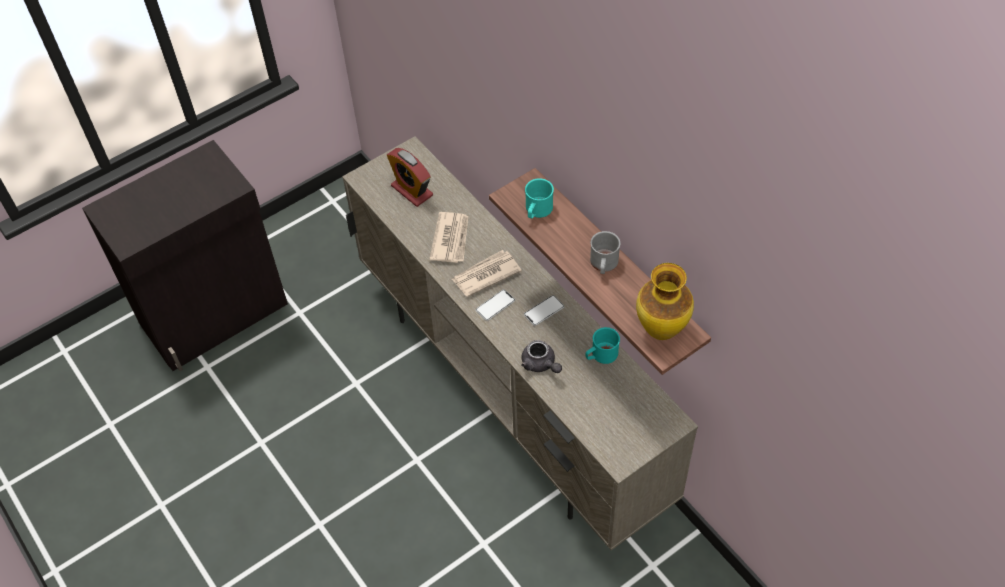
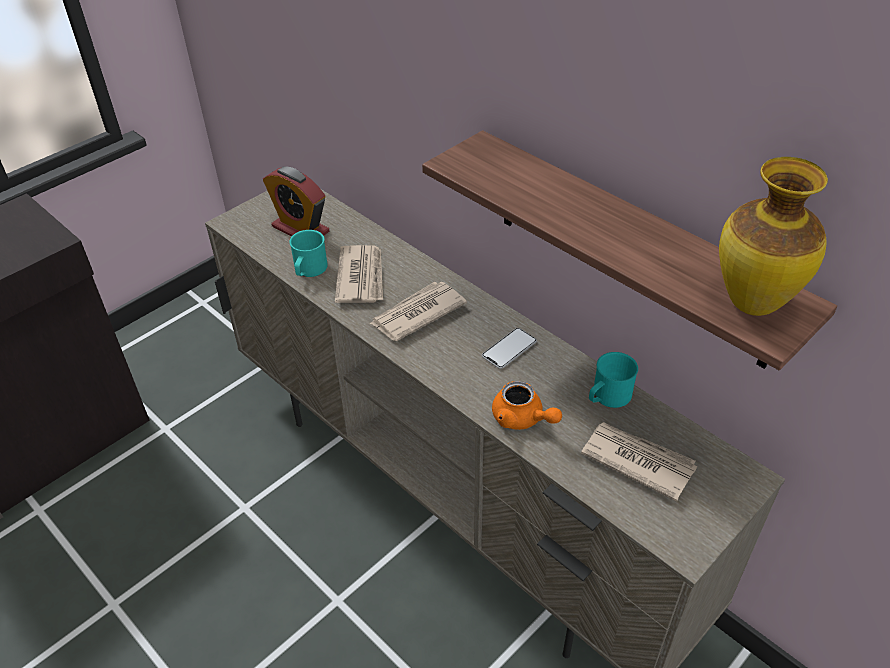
camera: 10 degrees left, 10 degrees down
phone [476,289,515,321] -> none
grey teapot [521,340,562,373] -> orange teapot [492,381,562,430]
turquoise mug [525,178,554,218] -> turquoise mug moved to [289,230,327,277]
grey mug [590,231,620,274] -> none
none -> newspaper [581,422,697,501]

